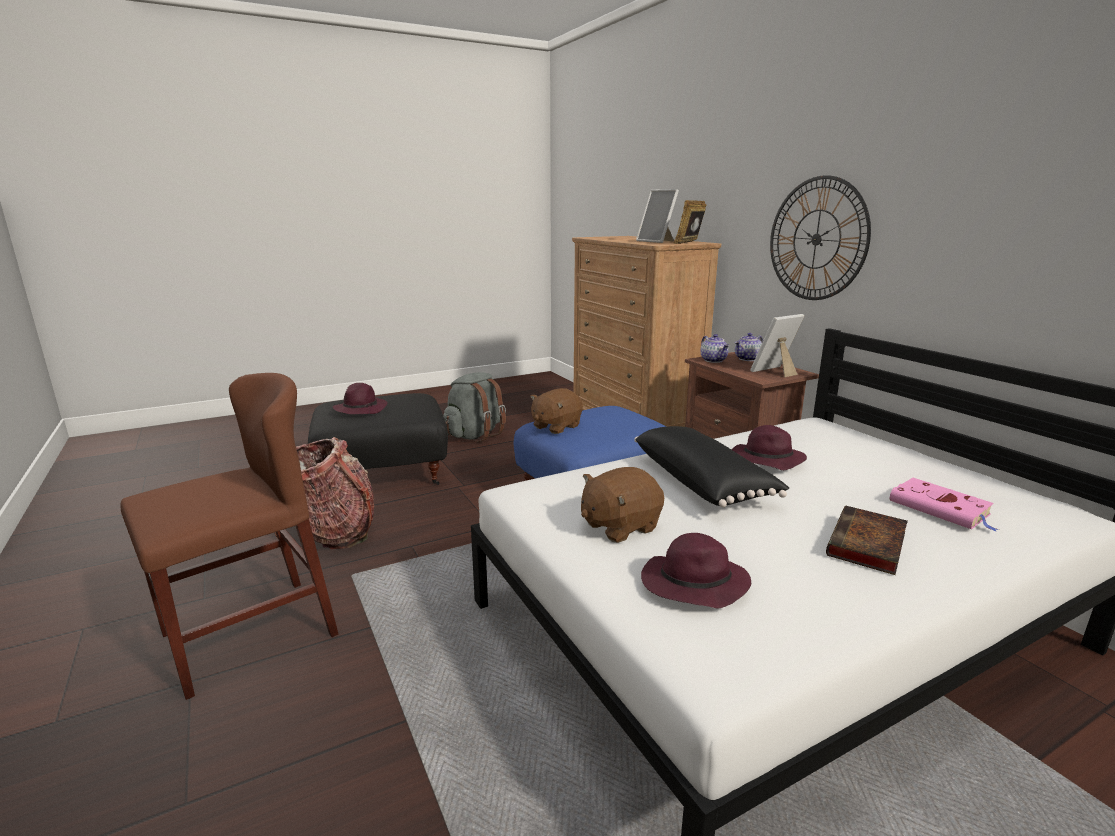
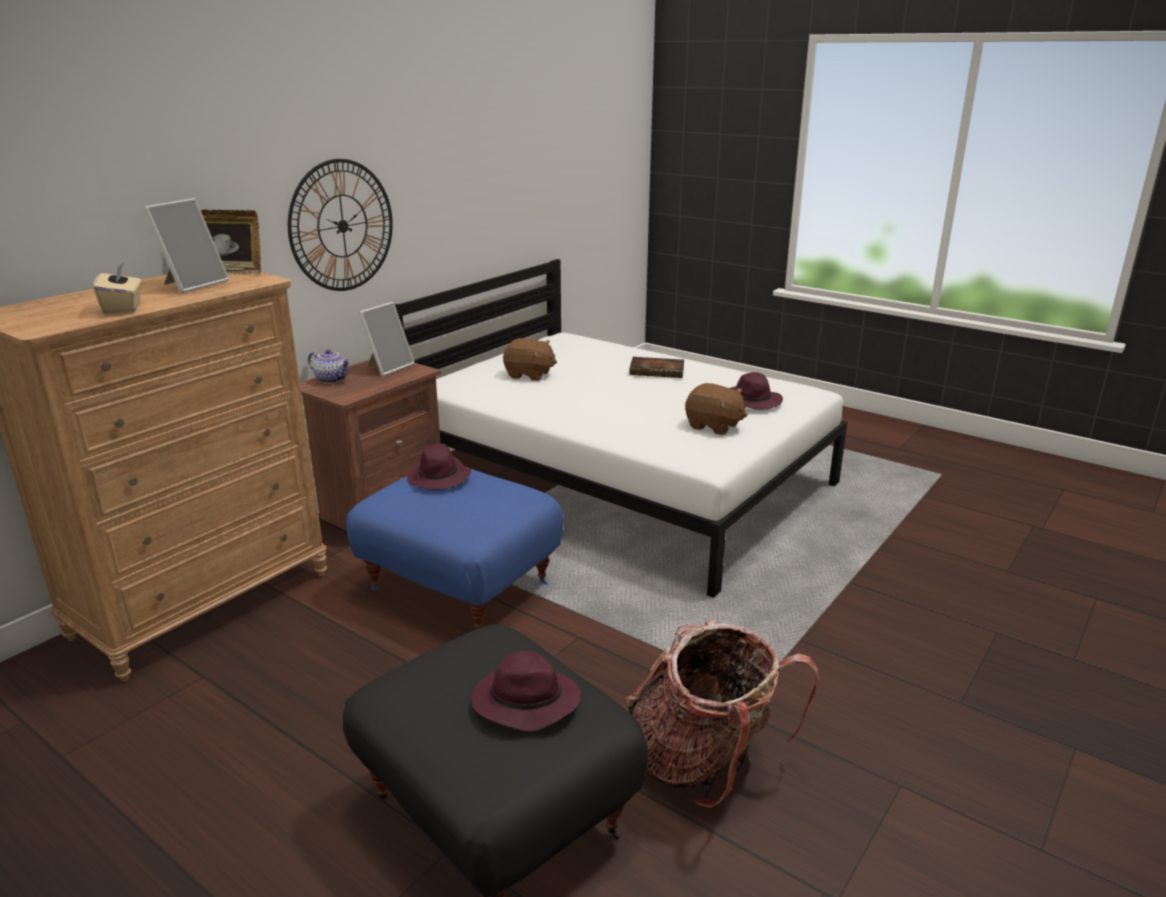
camera: 115 degrees left, 5 degrees up
brown chair [120,373,338,700] -> none
grey backpack [443,372,506,442] -> none
brown plush toy [530,388,583,434] -> brown plush toy moved to [503,338,557,381]
black pillow [634,426,789,507] -> none
teapot [700,334,729,363] -> none
purple hat [731,425,807,470] -> purple hat moved to [407,444,471,489]
picture frame [750,314,804,377] -> picture frame turned 90 degrees counterclockwise [359,302,415,376]
pink book [890,478,999,532] -> none
none -> beige tissue box [94,263,141,315]

